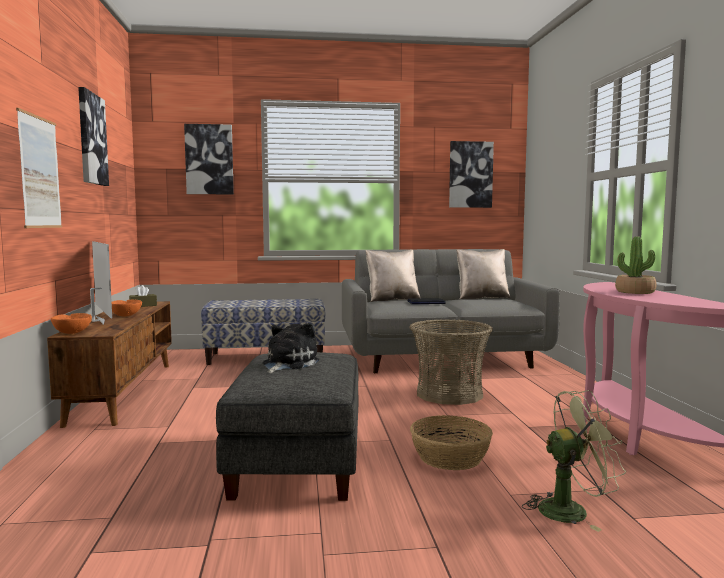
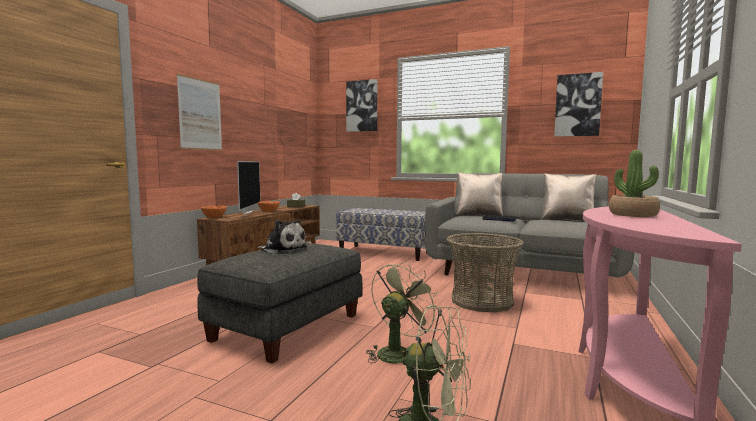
camera: 30 degrees right, 0 degrees up
picture [78,87,109,186] -> none
plush toy [262,323,319,373] -> plush toy turned 60 degrees clockwise [257,220,307,254]
basket [410,415,493,470] -> green fan [366,261,439,364]

